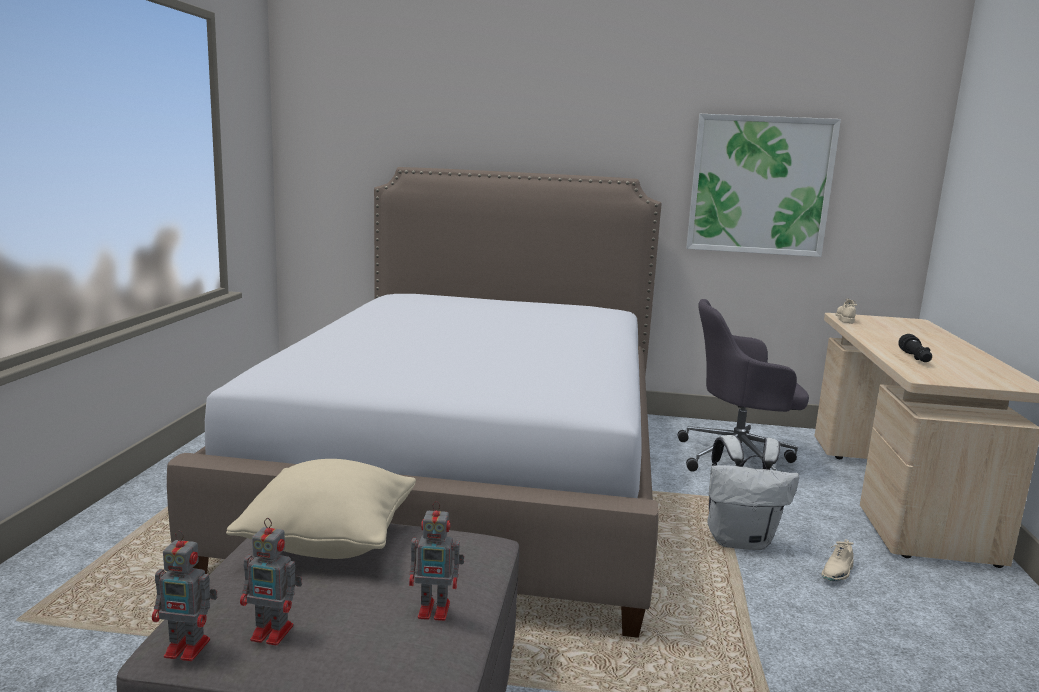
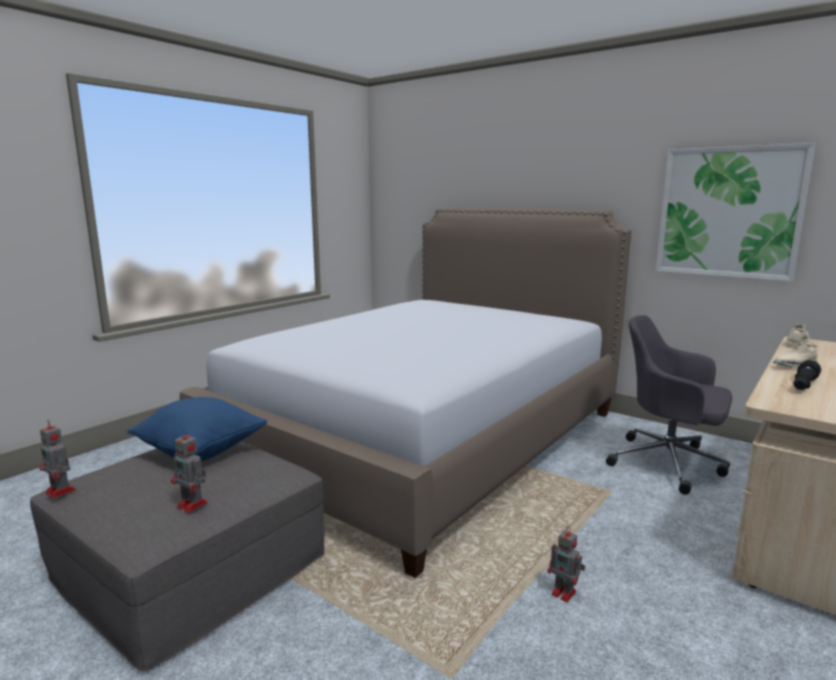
camera: 30 degrees right, 0 degrees up
beige pillow [226,459,416,559] -> blue pillow [128,397,267,461]
toy robot [240,518,302,645] -> toy robot moved to [548,526,585,602]
white backpack [707,435,799,550] -> none
beige shoe [821,539,854,581] -> beige shoe moved to [773,341,818,367]

